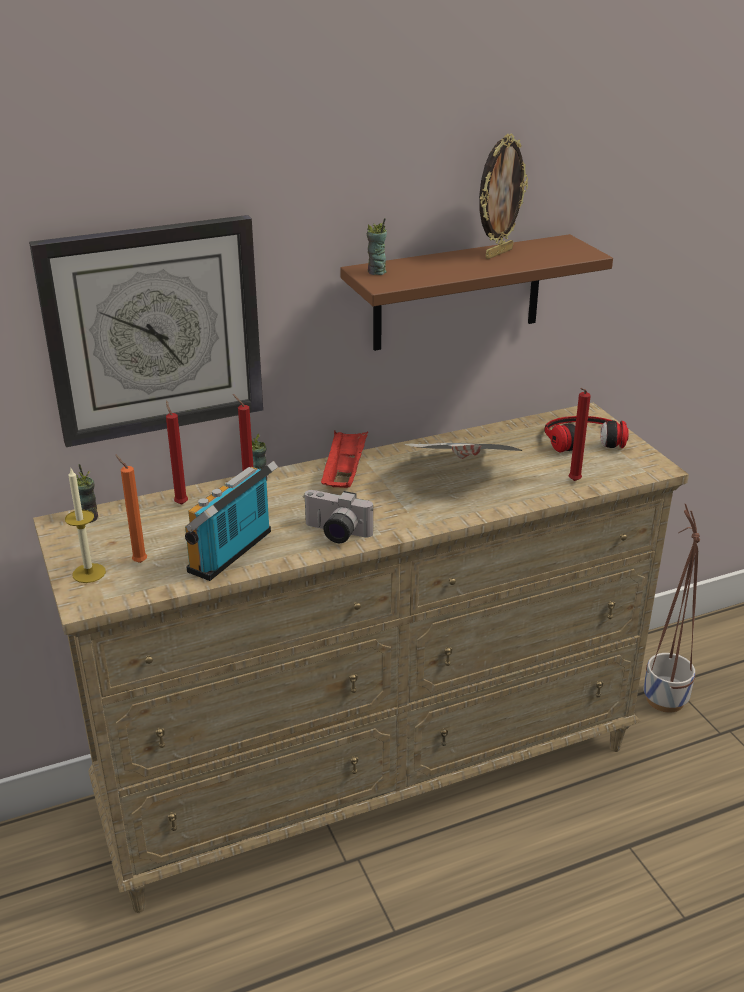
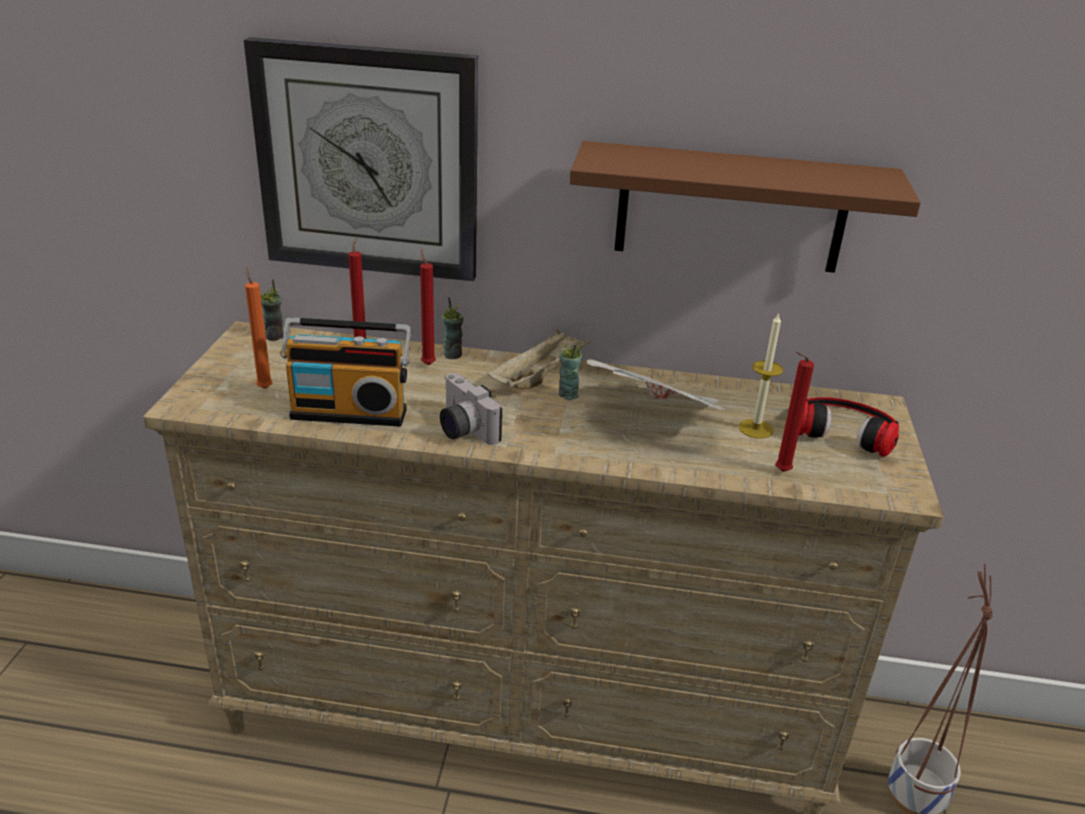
camera: 30 degrees right, 0 degrees up
candle [65,469,106,583] -> candle moved to [738,312,783,439]
radio [185,461,278,581] -> radio turned 150 degrees counterclockwise [280,317,411,427]
red tray [321,431,368,488] -> beige tray [487,329,591,390]
cup [367,218,387,275] -> cup moved to [559,345,582,400]
picture frame [479,134,528,259] -> none

